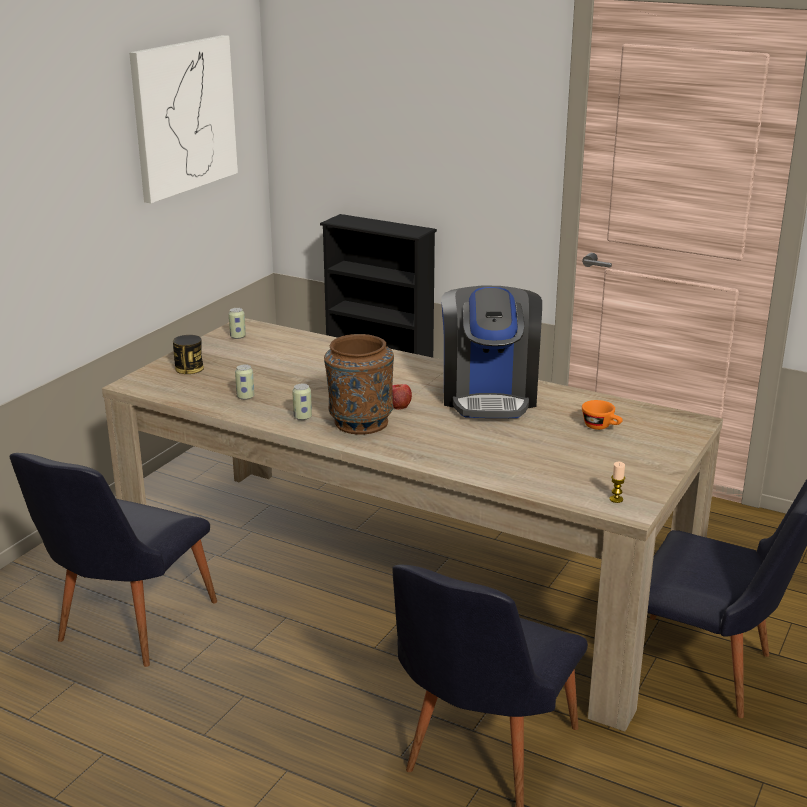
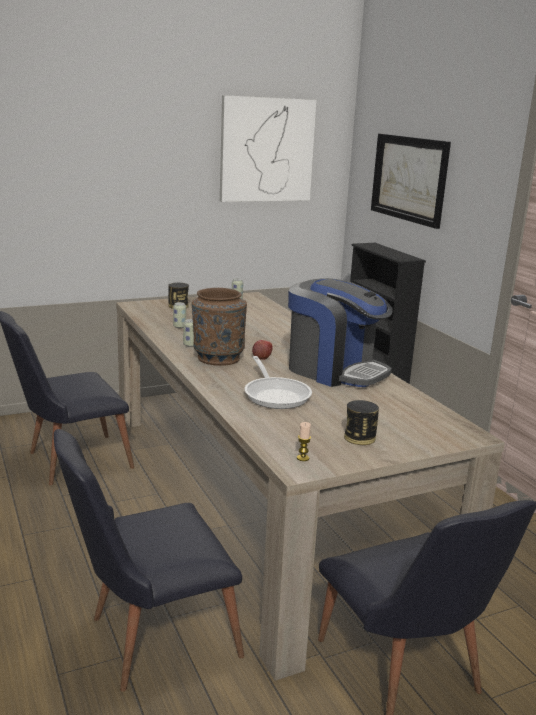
camera: 35 degrees right, 5 degrees down
coffee machine [441,286,542,418] -> coffee machine turned 90 degrees counterclockwise [288,278,393,387]
orange cup [582,400,623,430] -> none
none -> frying pan [245,356,312,409]
none -> can [344,400,379,445]
none -> picture [371,134,451,229]

